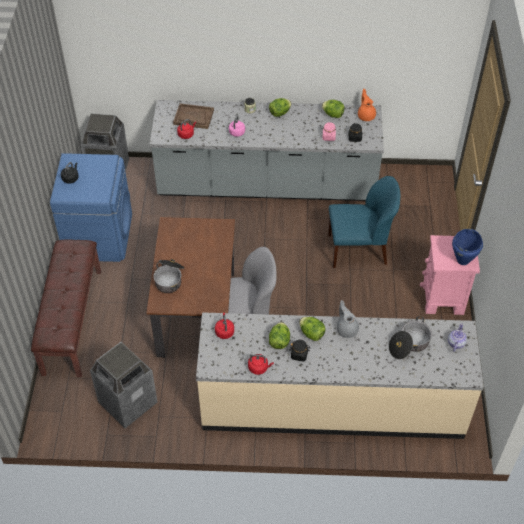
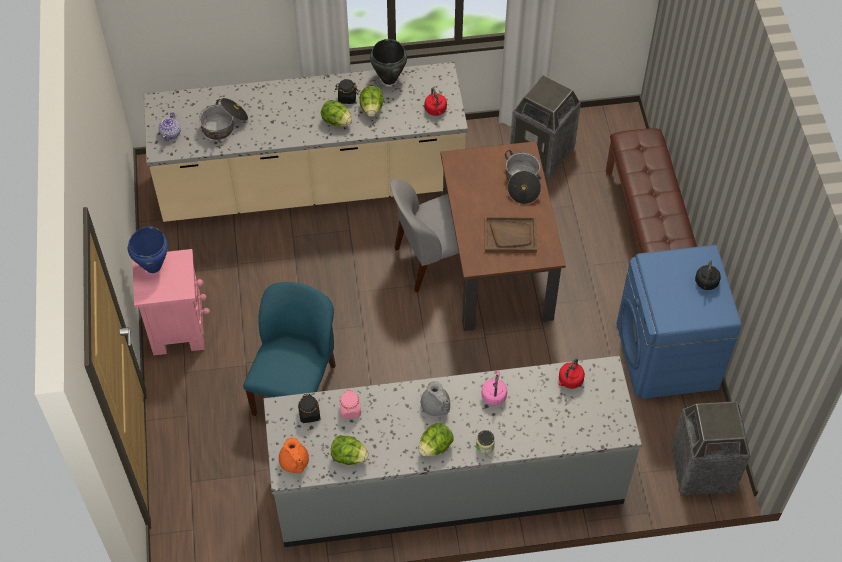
camera: 170 degrees right, 5 degrees up
brown tray [173,103,214,129] -> brown tray moved to [484,216,537,253]
red kettle [248,354,274,375] -> black cooking pot [370,39,407,85]
blue chair [328,176,400,268] -> blue chair turned 120 degrees clockwise [243,282,336,416]
grey teapot [337,300,359,338] -> grey teapot moved to [421,381,450,416]

